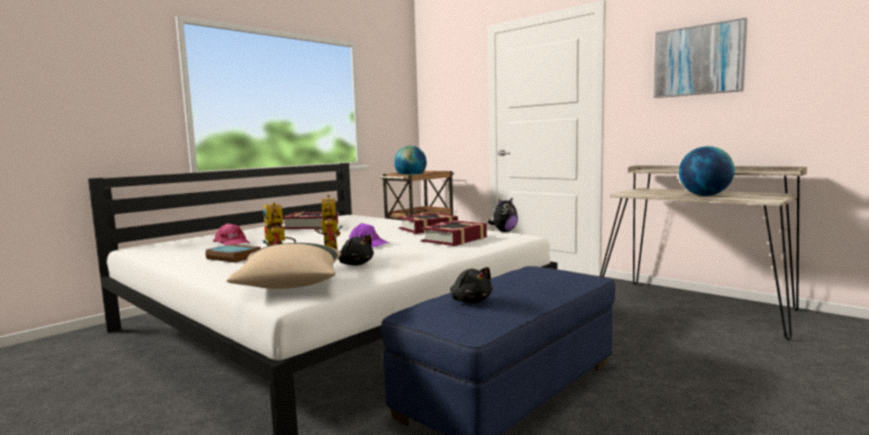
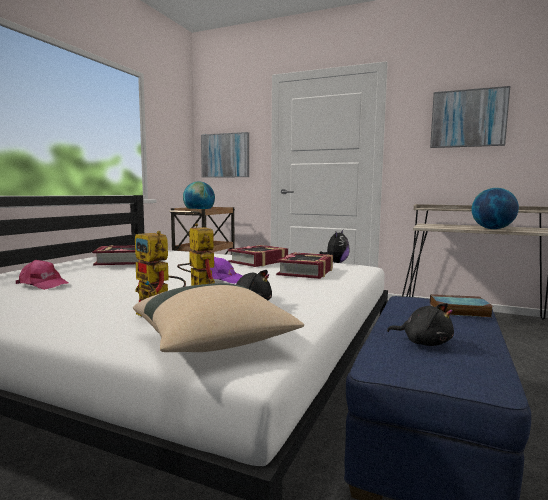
camera: 20 degrees left, 0 degrees up
book [206,244,261,263] -> book moved to [430,294,494,317]
none -> picture [201,132,249,178]

